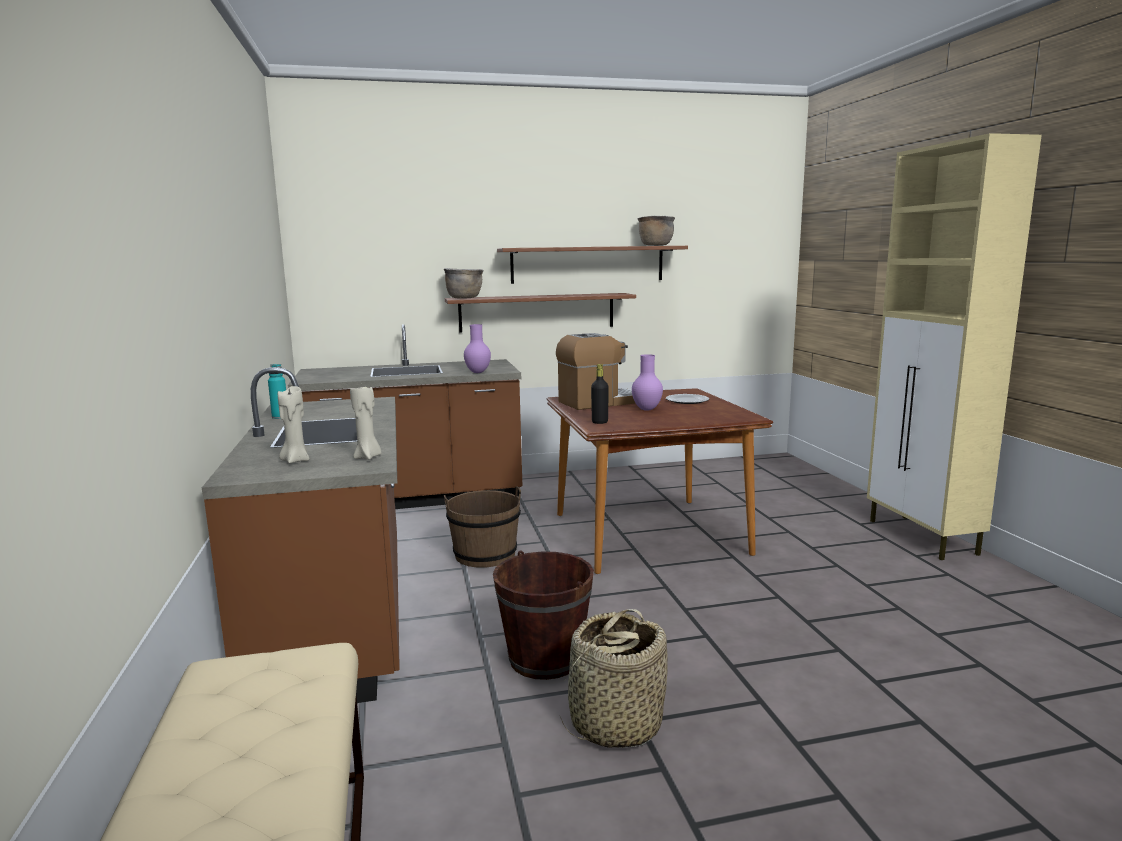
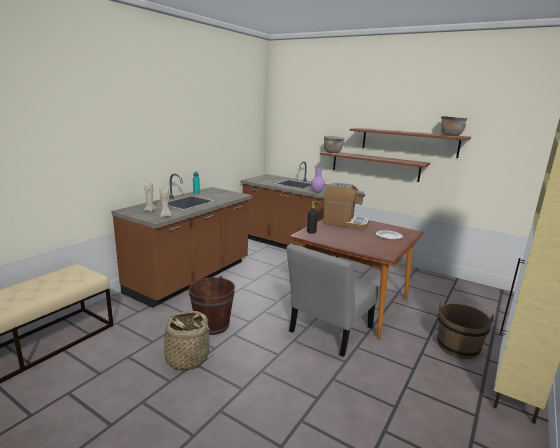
camera: 45 degrees right, 5 degrees up
brown bucket [444,486,521,568] -> brown bucket moved to [437,301,494,359]
purple vase [632,354,663,411] -> none
none -> grey chair [286,244,379,357]

